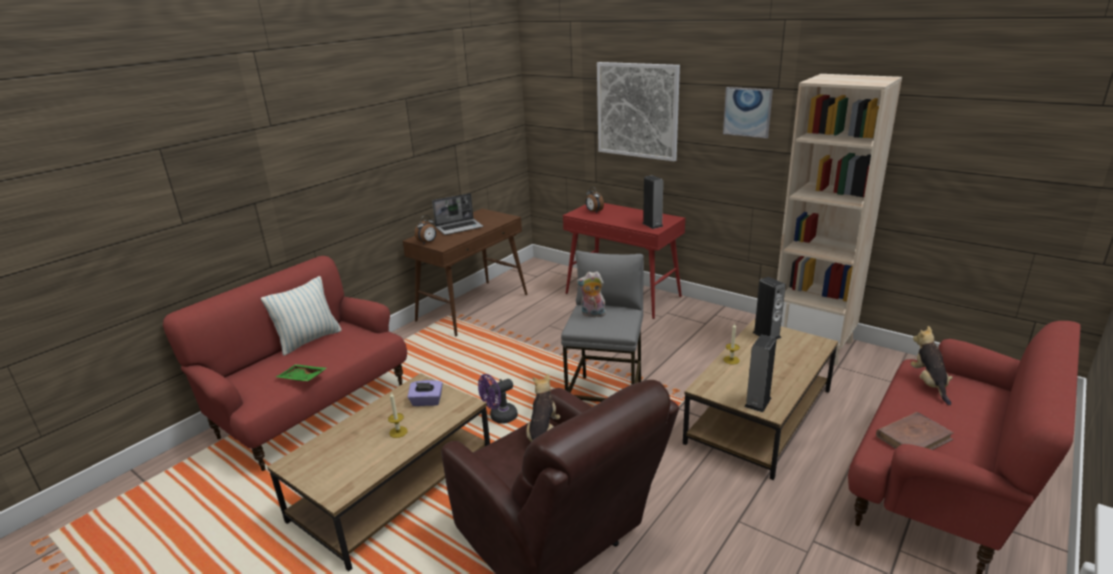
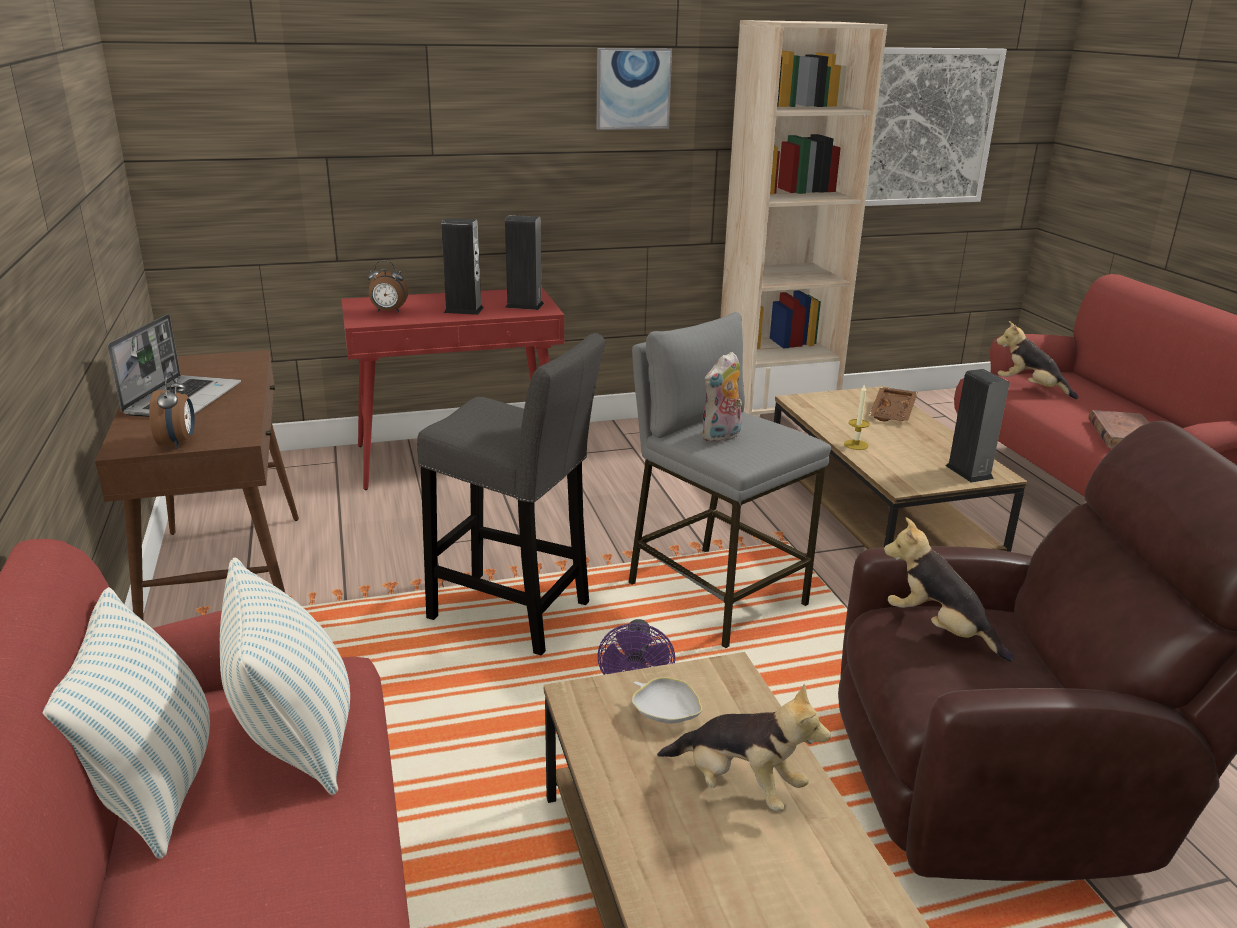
camera: 55 degrees left, 0 degrees up
green tray [276,364,326,381] -> none
candle [388,392,408,438] -> plush toy [657,684,830,811]
purple tissue box [408,380,443,406] -> white bowl [632,677,702,723]
picture [597,62,680,161] -> picture moved to [865,47,1007,206]
speaker [752,277,786,340] -> speaker moved to [441,218,484,315]
none -> pillow [220,557,350,795]
none -> grey stool [417,333,605,656]
none -> brown tray [869,387,918,421]

